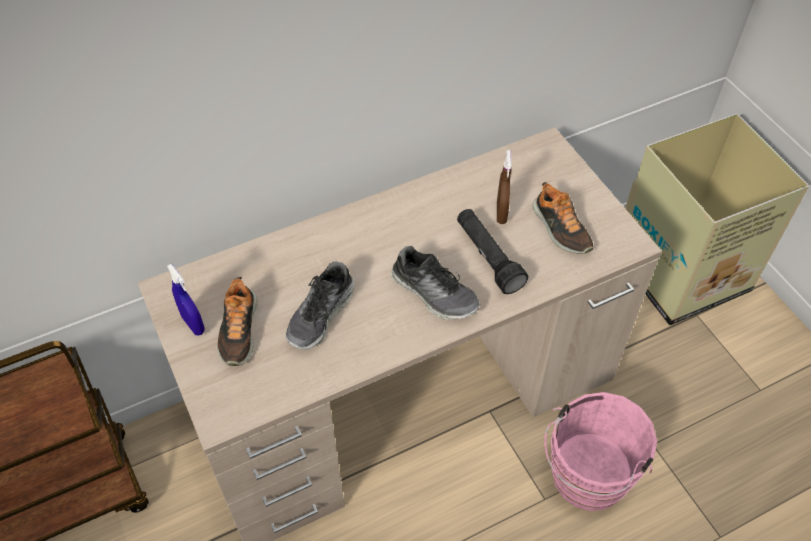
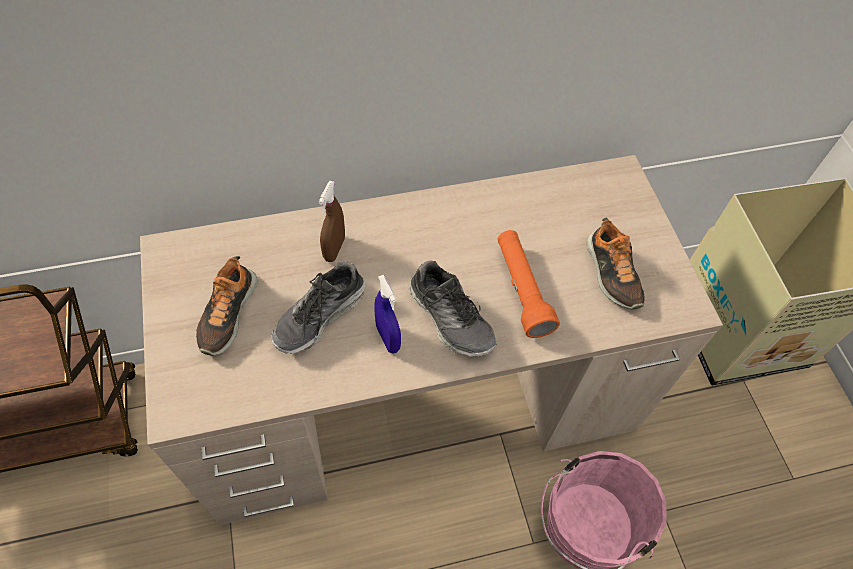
camera: 10 degrees right, 5 degrees up
blue spray bottle [167,264,205,335] -> blue spray bottle moved to [374,275,401,353]
black flashlight [457,209,528,294] -> orange flashlight [498,230,560,338]
brown spray bottle [497,150,512,224] -> brown spray bottle moved to [319,181,345,262]

